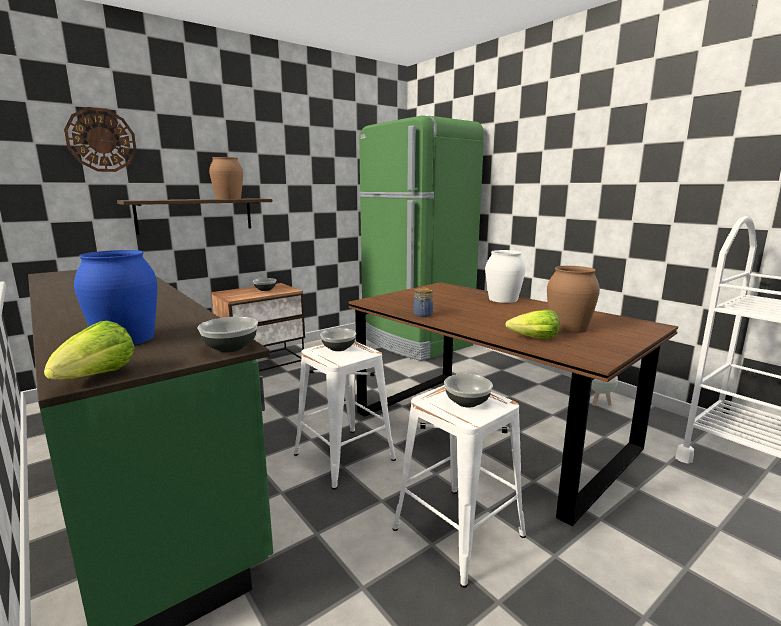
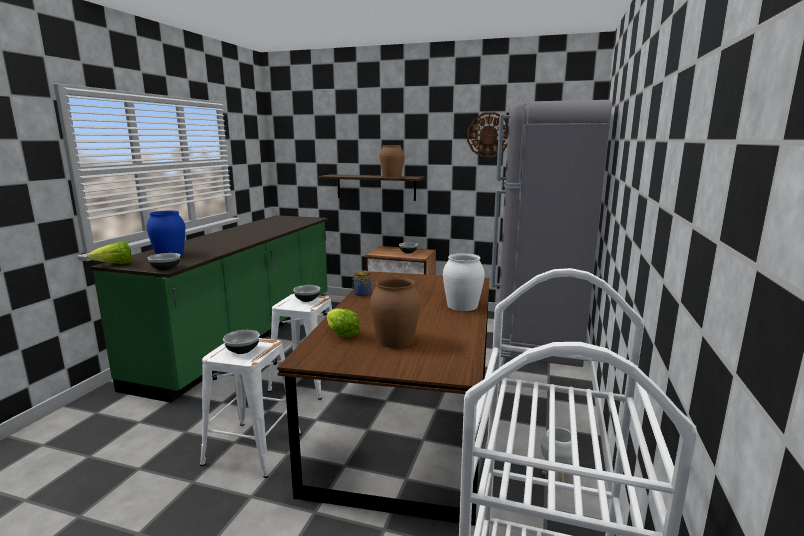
camera: 55 degrees right, 0 degrees up
wall clock [64,107,137,172] -> wall clock moved to [467,112,508,157]
green fridge [359,115,484,361] -> grey fridge [491,100,612,367]

